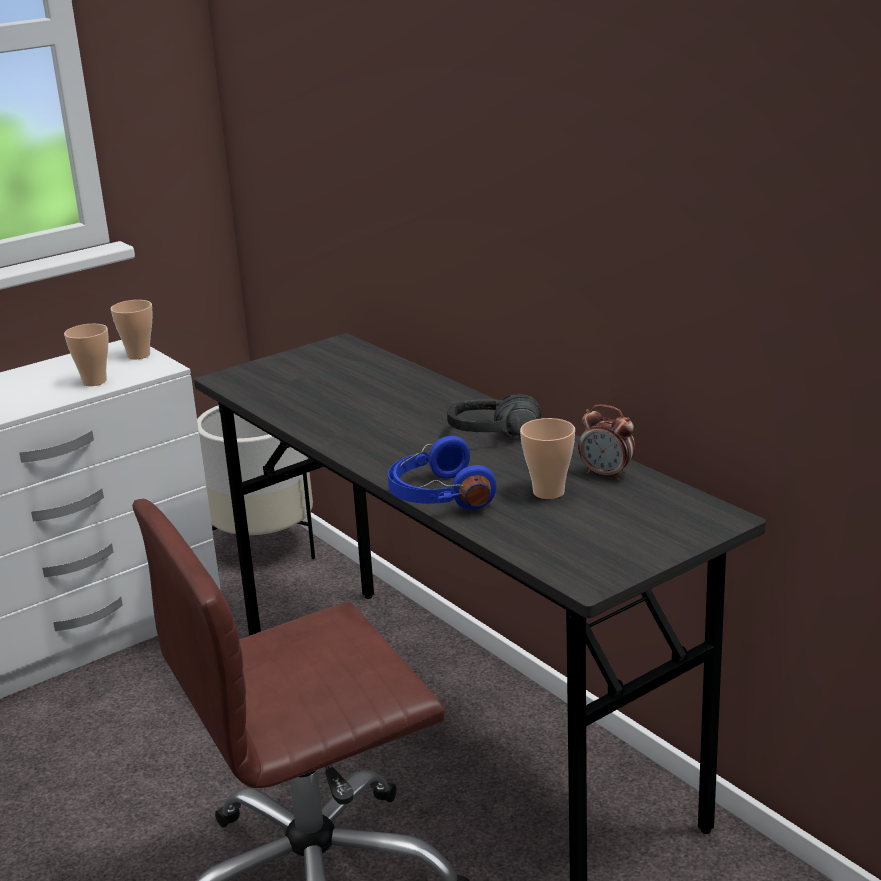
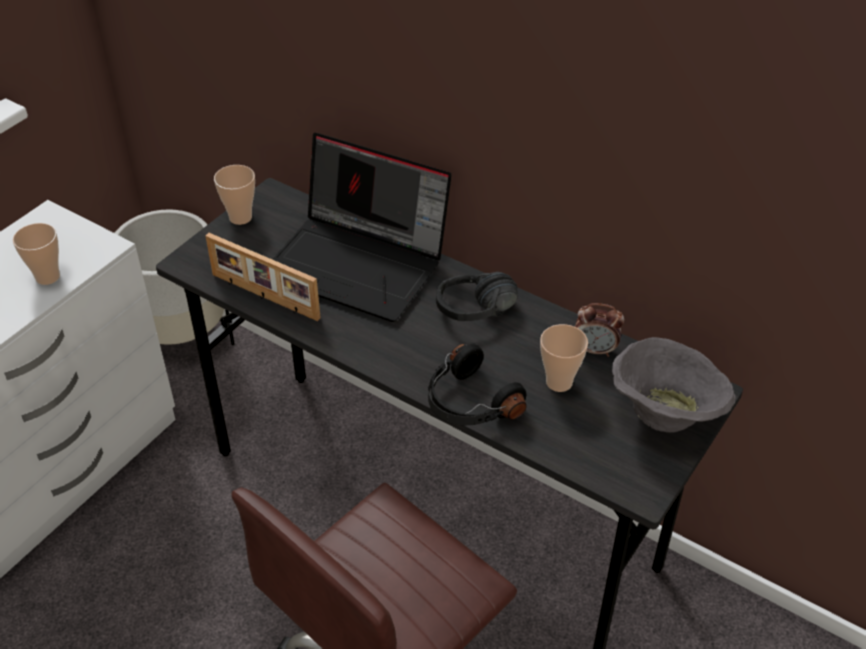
camera: 20 degrees left, 20 degrees up
cup [111,300,153,359] -> cup moved to [214,165,255,225]
blue headphones [388,436,497,510] -> black headphones [428,344,527,425]
none -> picture frame [206,233,321,321]
none -> laptop [272,133,452,322]
none -> grey bowl [612,337,736,432]

